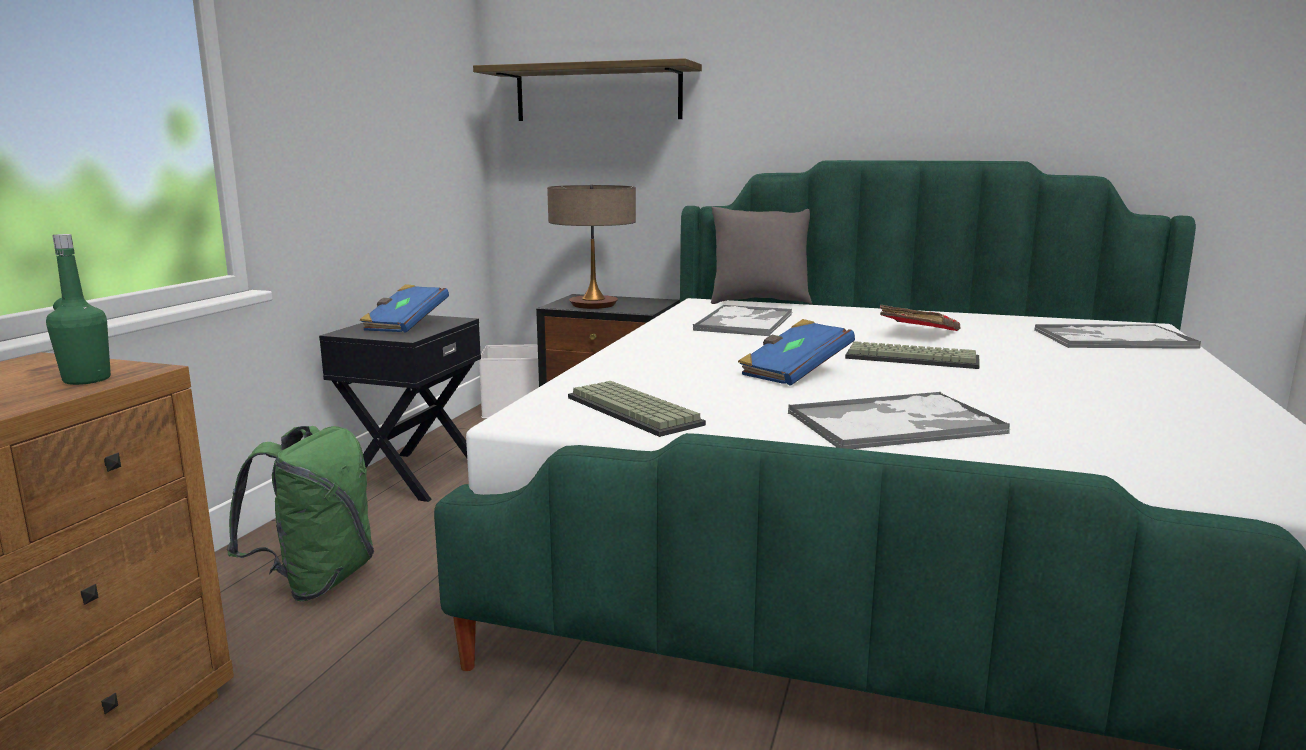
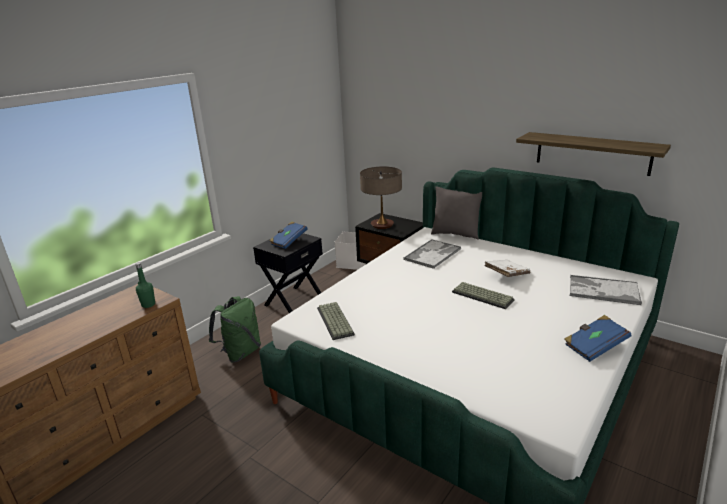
camera: 20 degrees right, 10 degrees up
shelf [473,58,702,121] -> shelf moved to [516,132,671,176]
blue book [738,319,855,386] -> blue book moved to [564,315,631,362]
tray [788,392,1010,449] -> none
red book [880,305,960,331] -> white book [484,260,530,277]

